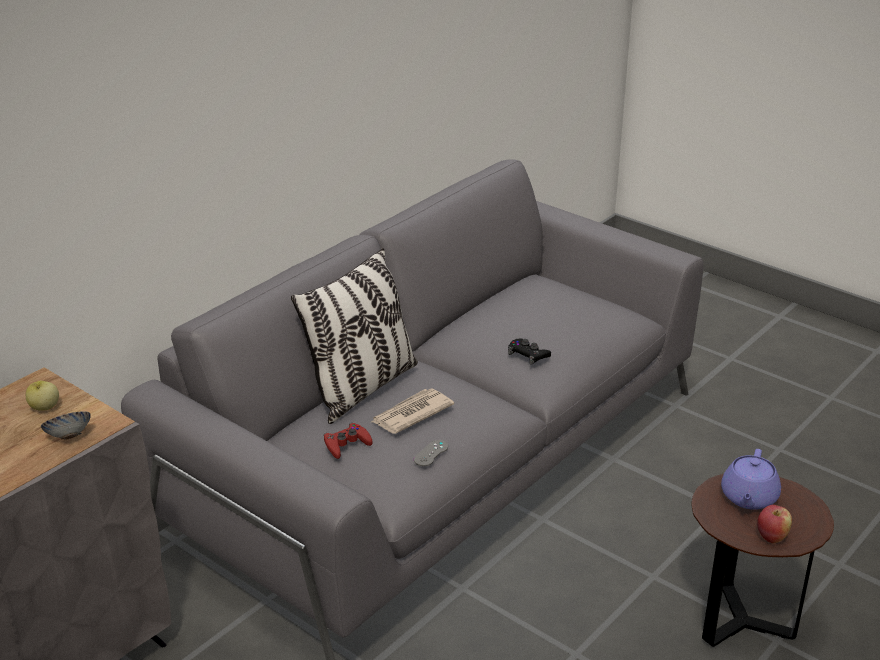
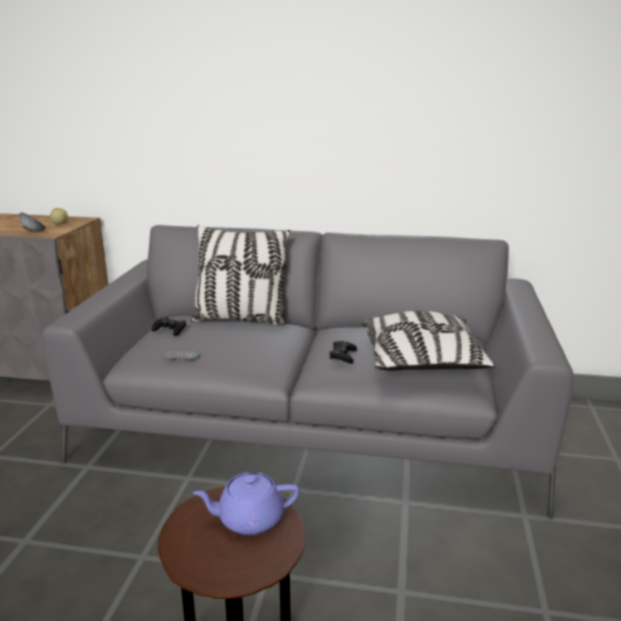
camera: 60 degrees right, 10 degrees down
red game controller [324,423,372,459] -> black game controller [152,317,186,336]
newspaper [371,388,454,434] -> none
apple [757,505,792,543] -> none
none -> pillow [361,310,496,371]

